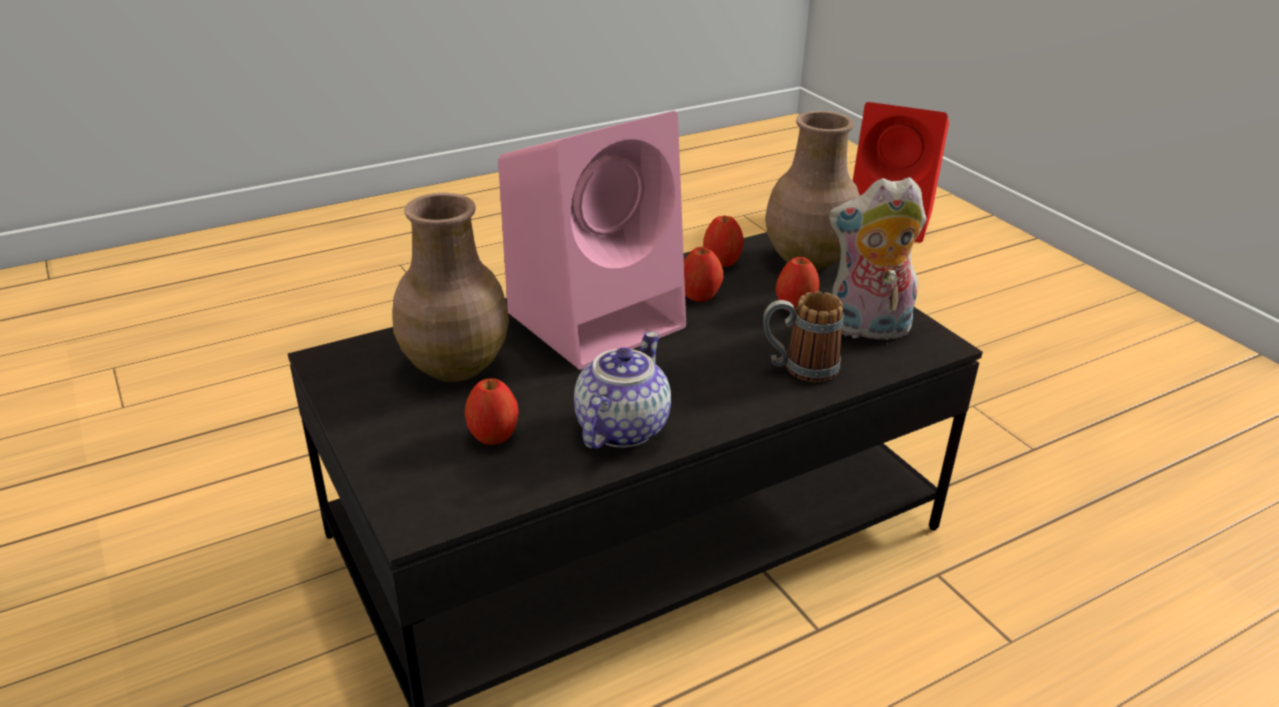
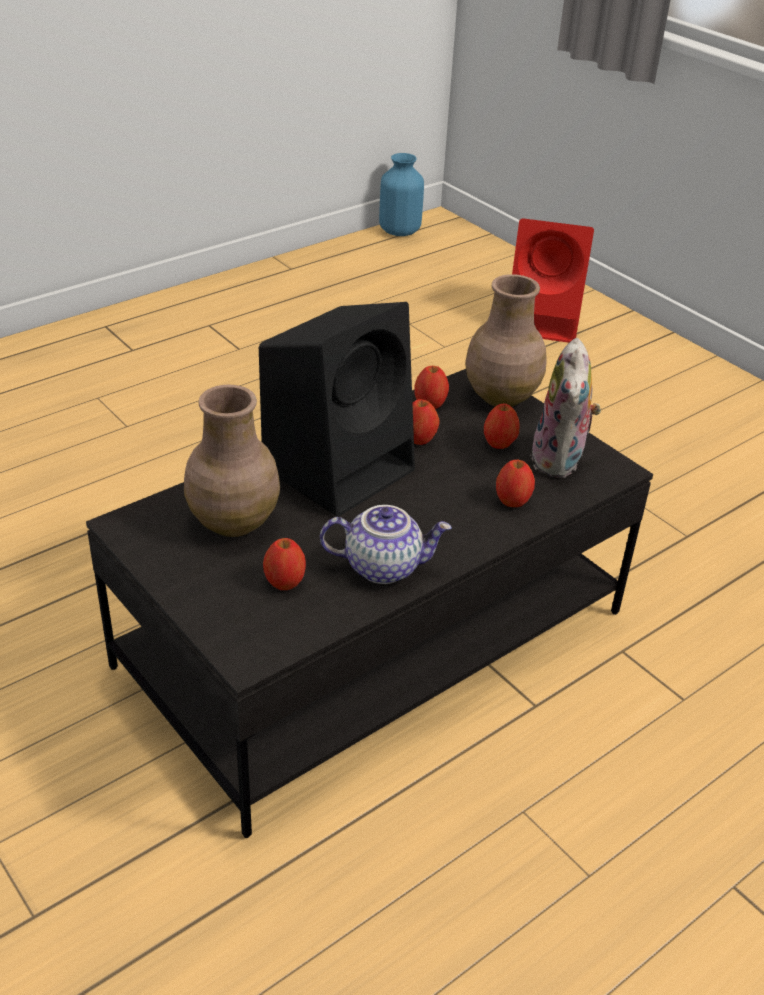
camera: 10 degrees left, 5 degrees up
pink speaker [498,111,686,370] -> black speaker [259,302,415,517]
teapot [574,332,671,449] -> teapot turned 75 degrees clockwise [320,505,452,584]
mug [763,291,844,382] -> apple [496,460,535,507]
plush toy [829,177,927,344] -> plush toy turned 75 degrees counterclockwise [530,338,602,478]
none -> blue vase [379,153,424,236]

